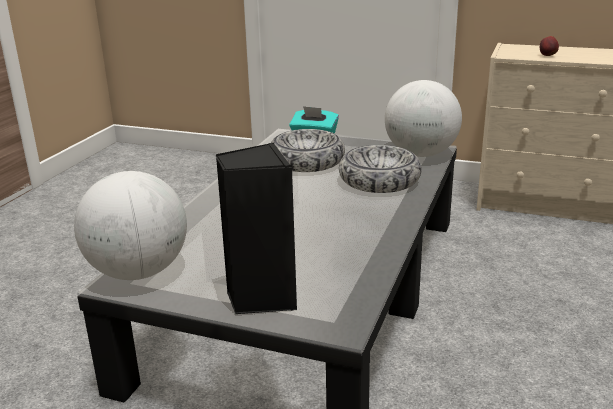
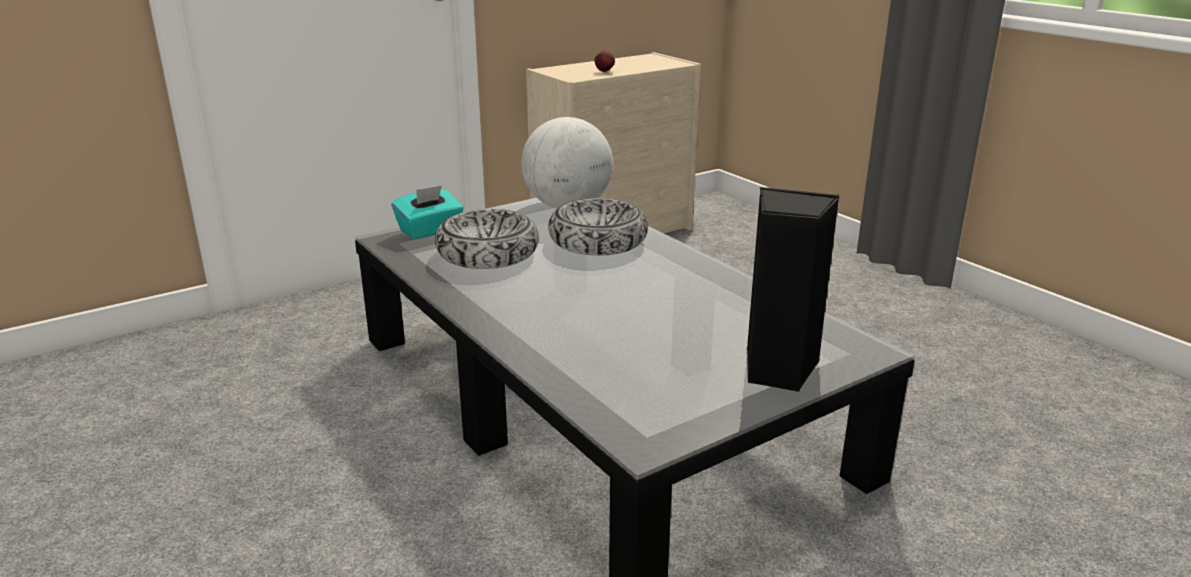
camera: 55 degrees left, 0 degrees up
globe [74,171,187,280] -> none

